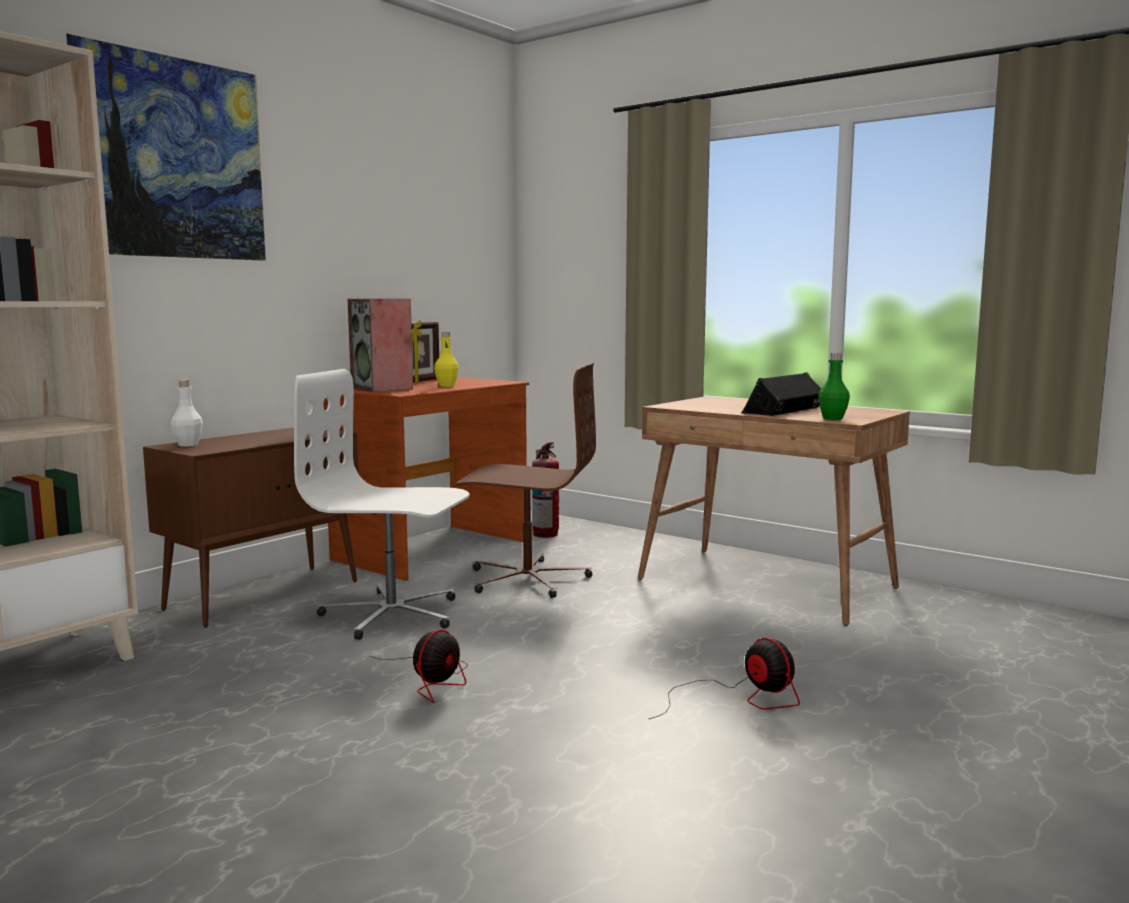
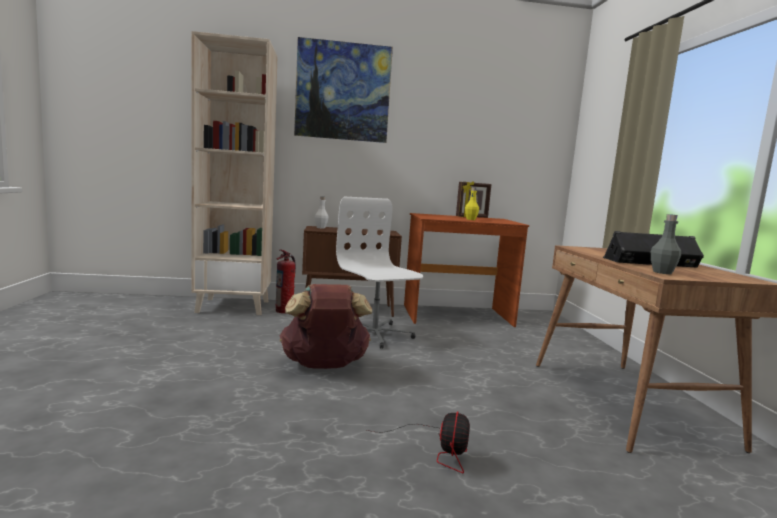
camera: 45 degrees right, 0 degrees up
speaker [348,299,413,392] -> none
fan [369,630,468,703] -> brown backpack [280,284,372,369]
brown office chair [456,363,596,598] -> none
fire extinguisher [532,442,559,538] -> fire extinguisher moved to [275,249,296,313]
green bottle [818,353,850,420] -> grey bottle [651,214,681,274]

